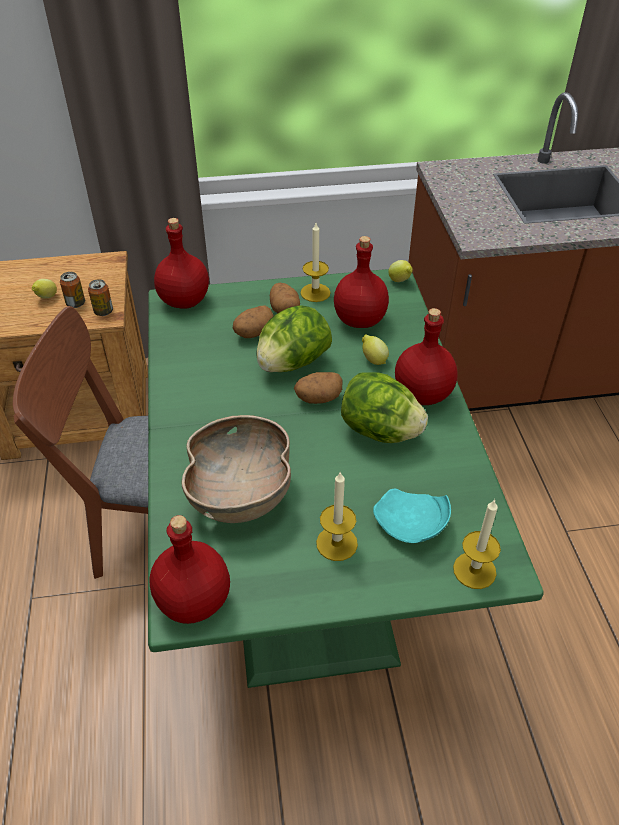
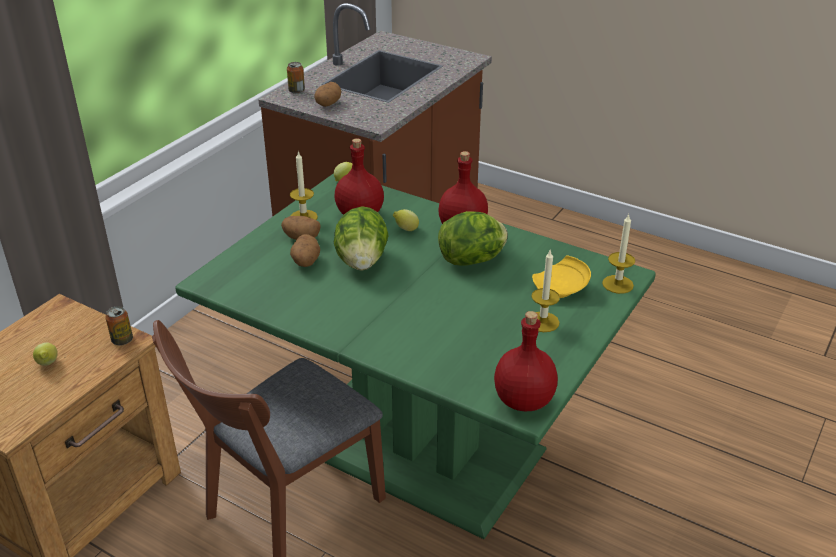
camera: 50 degrees left, 10 degrees down
can [60,272,85,308] -> can moved to [287,62,305,94]
red bottle [154,218,209,309] -> none
brown bowl [182,415,291,523] -> none
potato [294,372,343,404] -> potato moved to [315,82,341,107]
turquoise plate [373,489,451,543] -> yellow plate [532,255,591,298]

